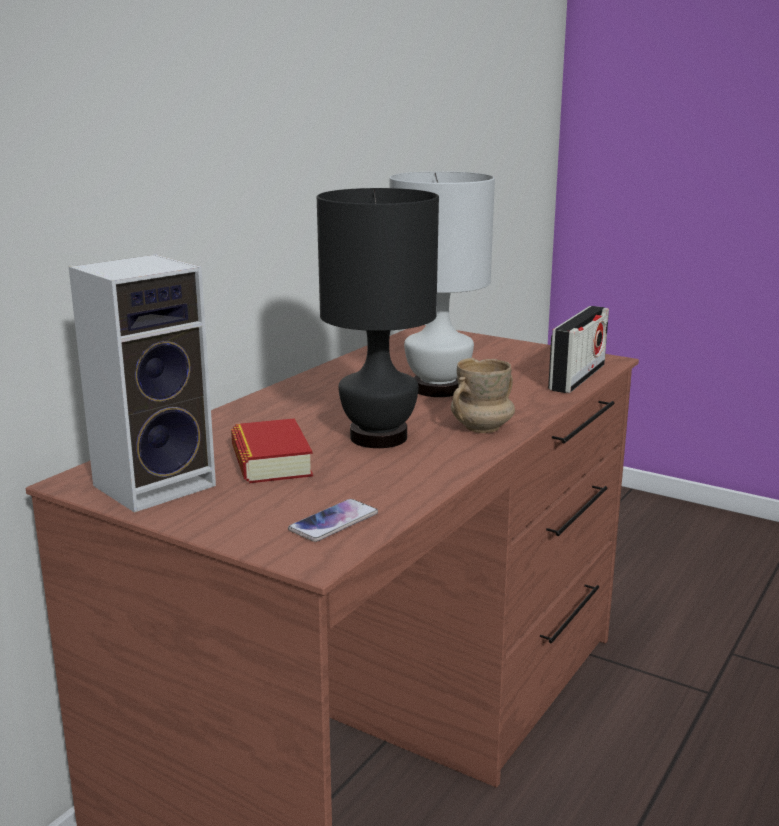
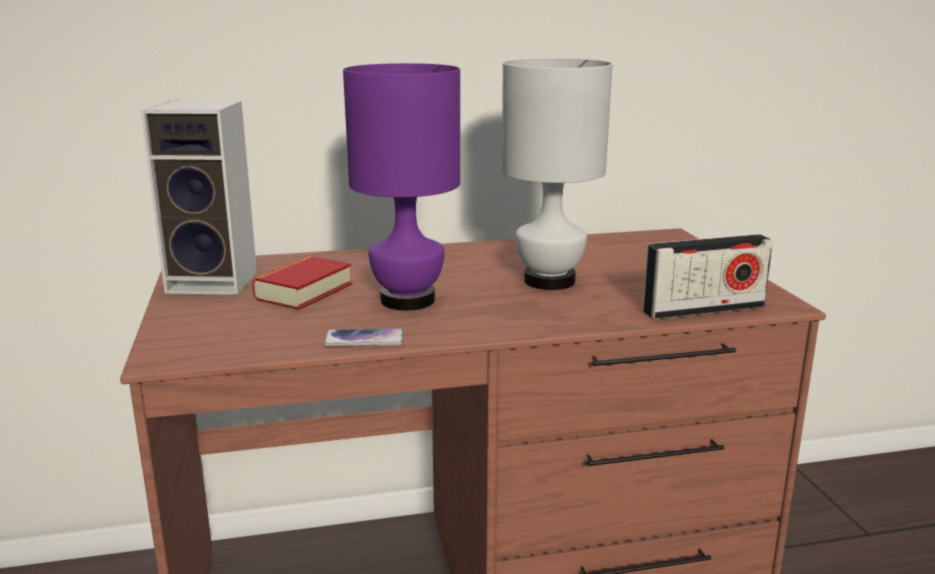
camera: 45 degrees right, 0 degrees up
phone [288,499,378,542] -> phone moved to [323,328,404,347]
black table lamp [317,188,439,448] -> purple table lamp [343,63,460,310]
beige mug [451,358,515,433] -> none

